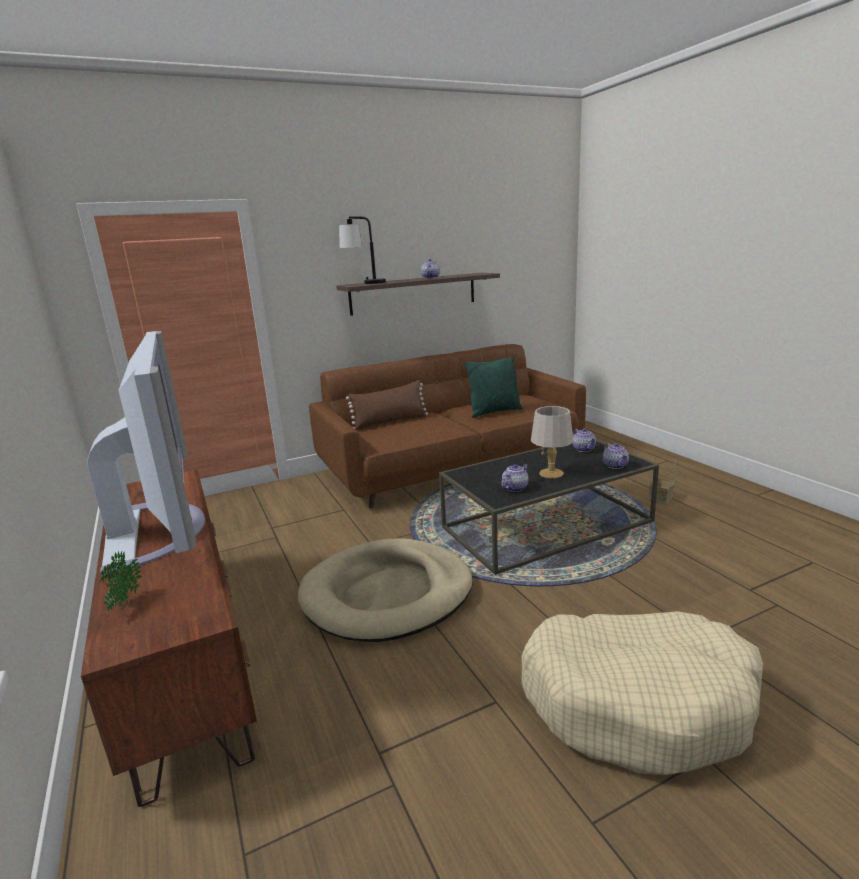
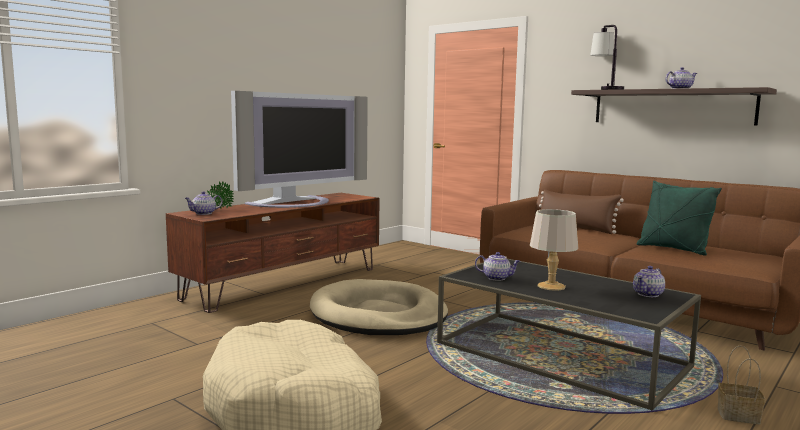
camera: 65 degrees right, 10 degrees down
teapot [603,443,629,469] -> teapot moved to [184,191,222,215]

